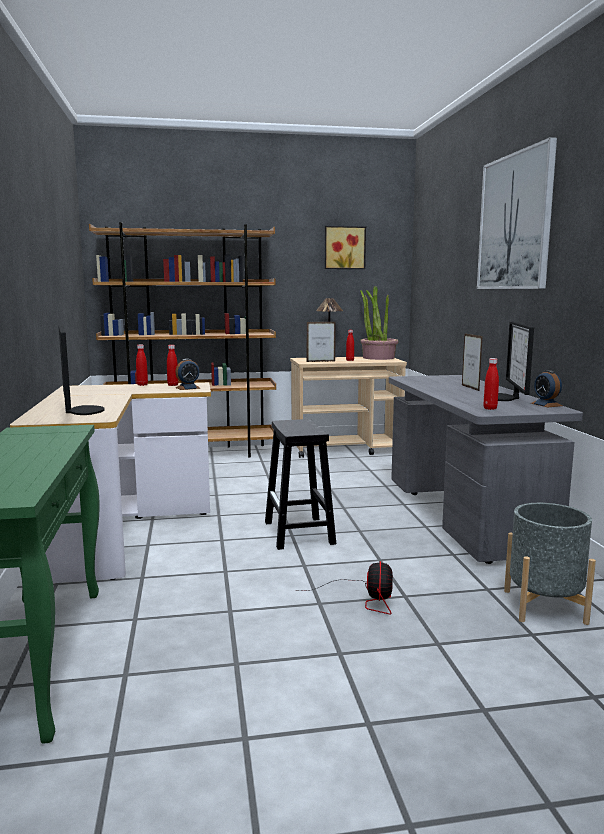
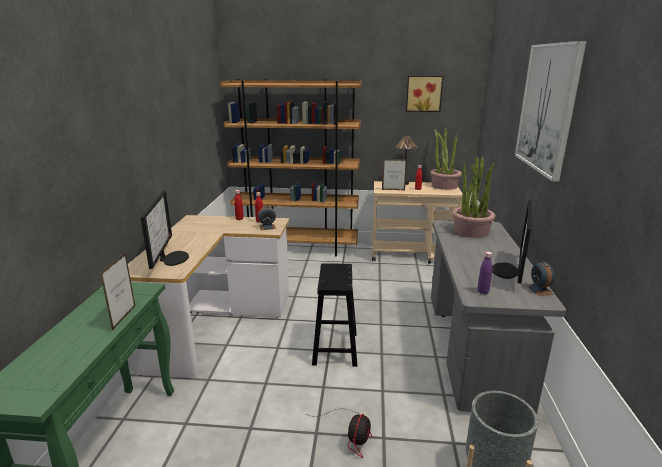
camera: 15 degrees right, 10 degrees up
picture frame [462,333,482,391] -> picture frame moved to [100,252,135,331]
red bottle [484,358,499,410] -> purple bottle [478,252,492,294]
none -> potted plant [452,156,495,238]

